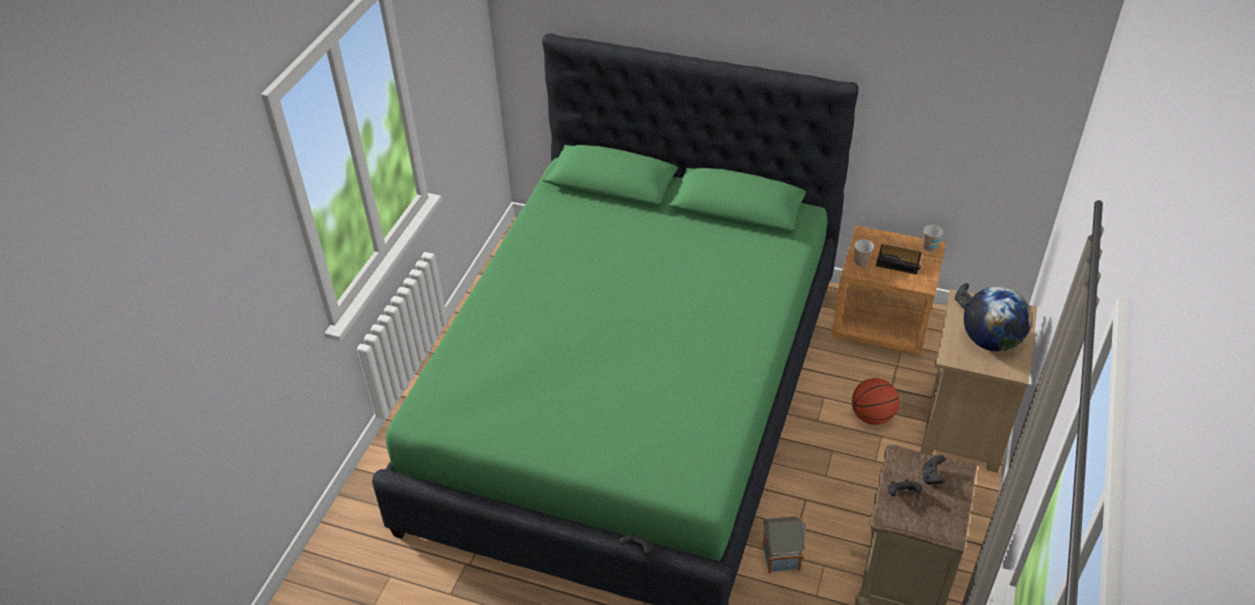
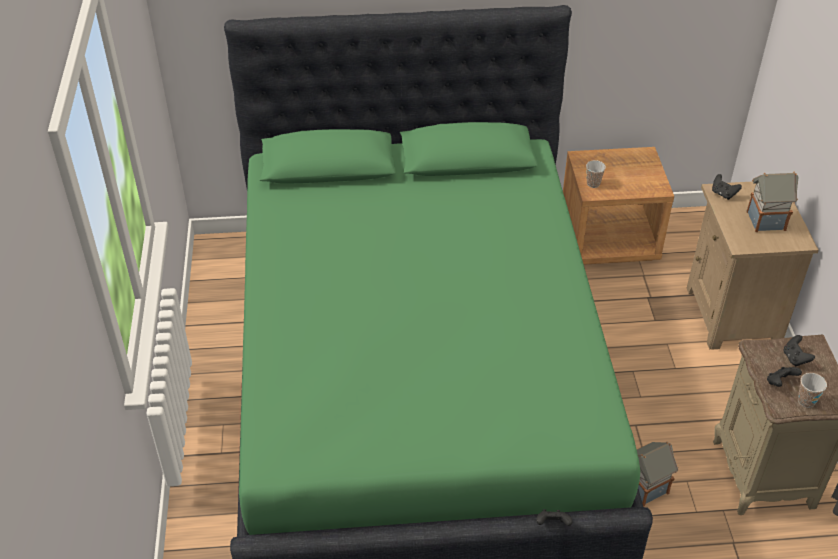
camera: 25 degrees left, 0 degrees up
basketball [852,378,899,425] -> none
alarm clock [876,244,922,274] -> none
cup [923,225,943,252] -> cup moved to [798,373,827,408]
globe [964,287,1032,351] -> toy house [746,172,799,232]

